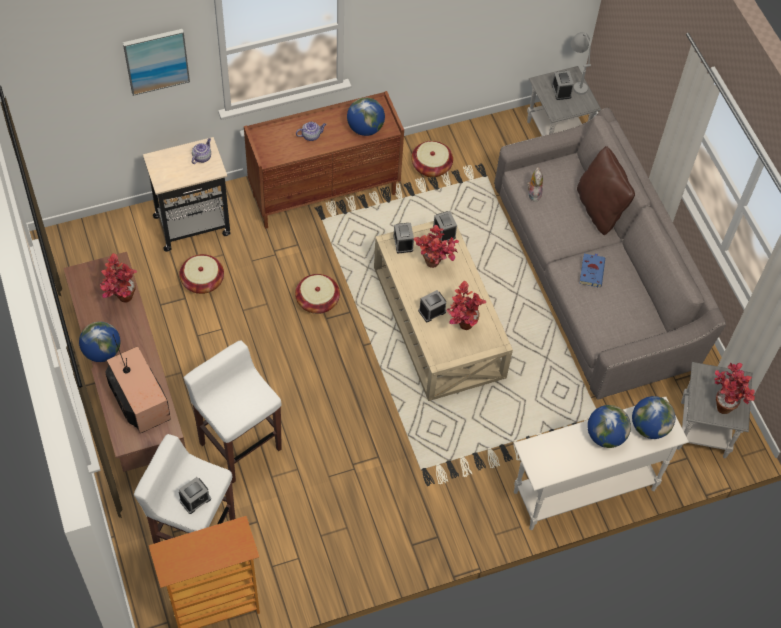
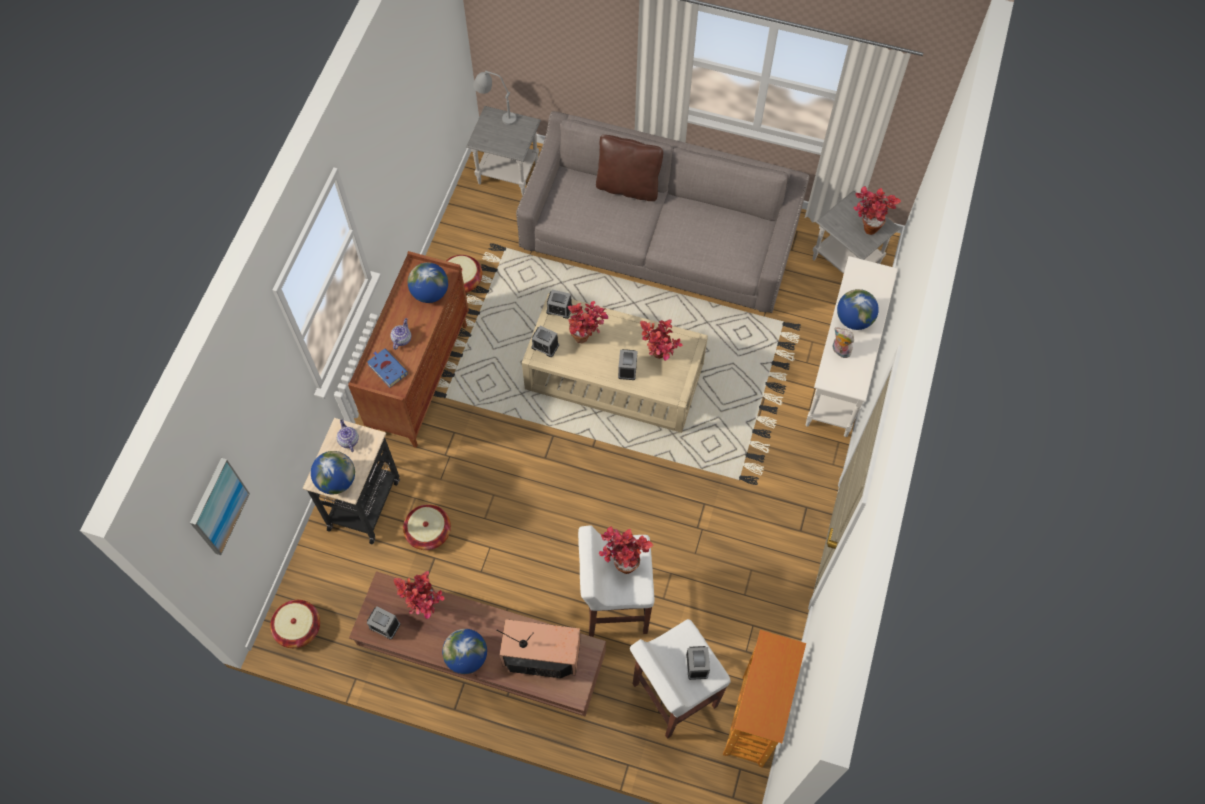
camera: 50 degrees left, 5 degrees up
picture [123,29,190,96] -> picture moved to [190,458,250,555]
basket [295,274,340,314] -> basket moved to [270,600,320,648]
plush toy [527,167,543,202] -> plush toy moved to [833,327,854,358]
alarm clock [552,71,574,100] -> alarm clock moved to [367,606,400,640]
blue book [579,253,605,287] -> blue book moved to [367,349,408,388]
globe [632,396,675,439] -> globe moved to [311,451,355,494]
none -> potted plant [599,527,653,574]

